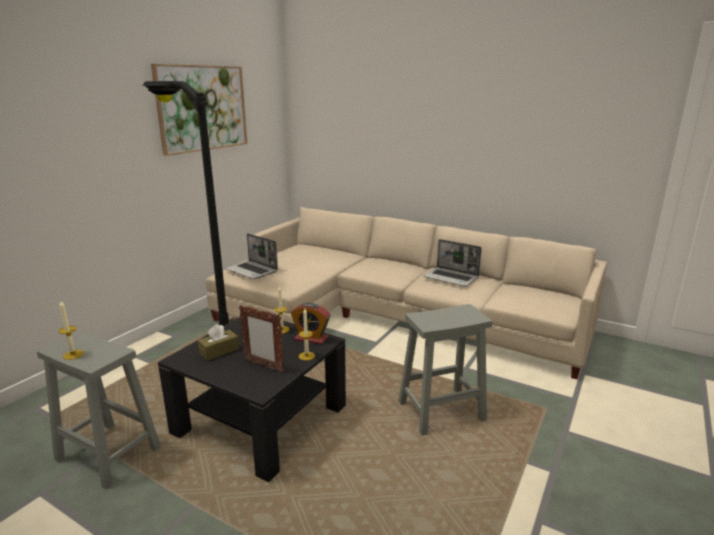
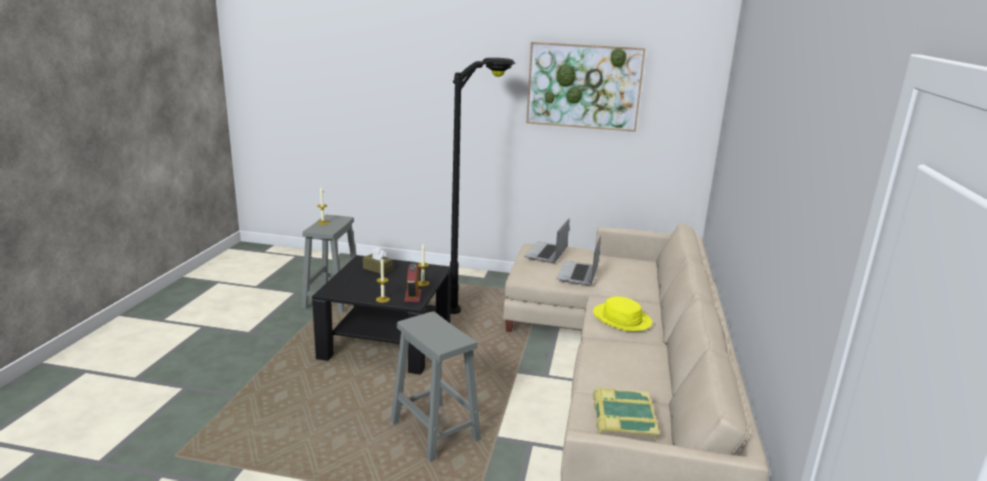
camera: 70 degrees right, 0 degrees up
picture frame [239,305,284,373] -> none
laptop [423,239,482,287] -> laptop moved to [556,236,601,285]
none -> book [592,387,659,442]
none -> yellow hat [593,296,652,331]

